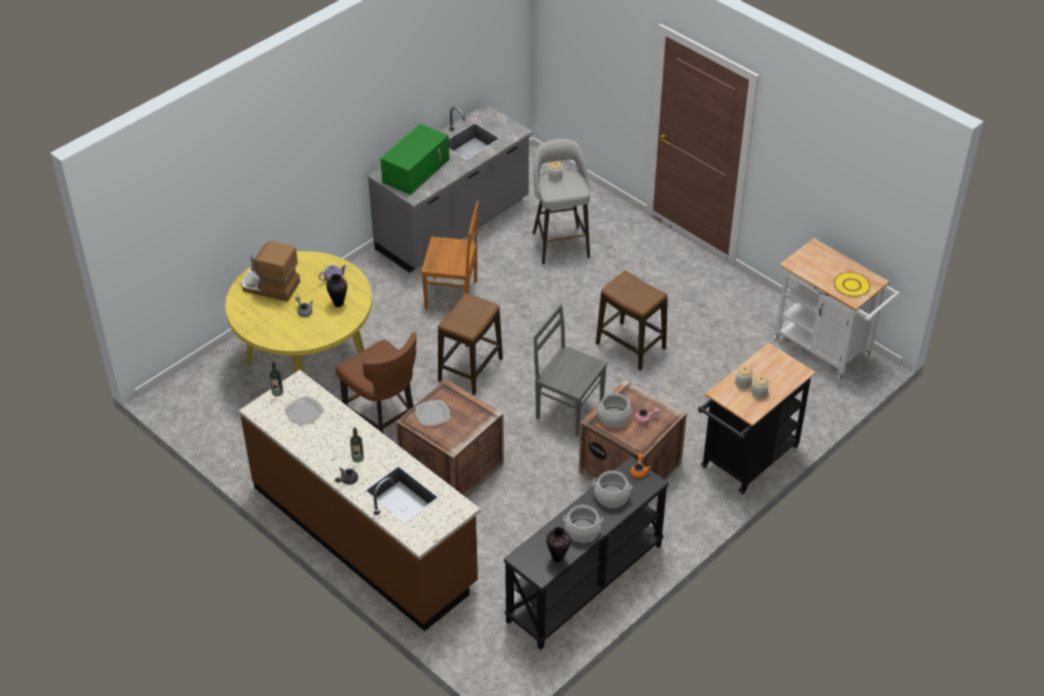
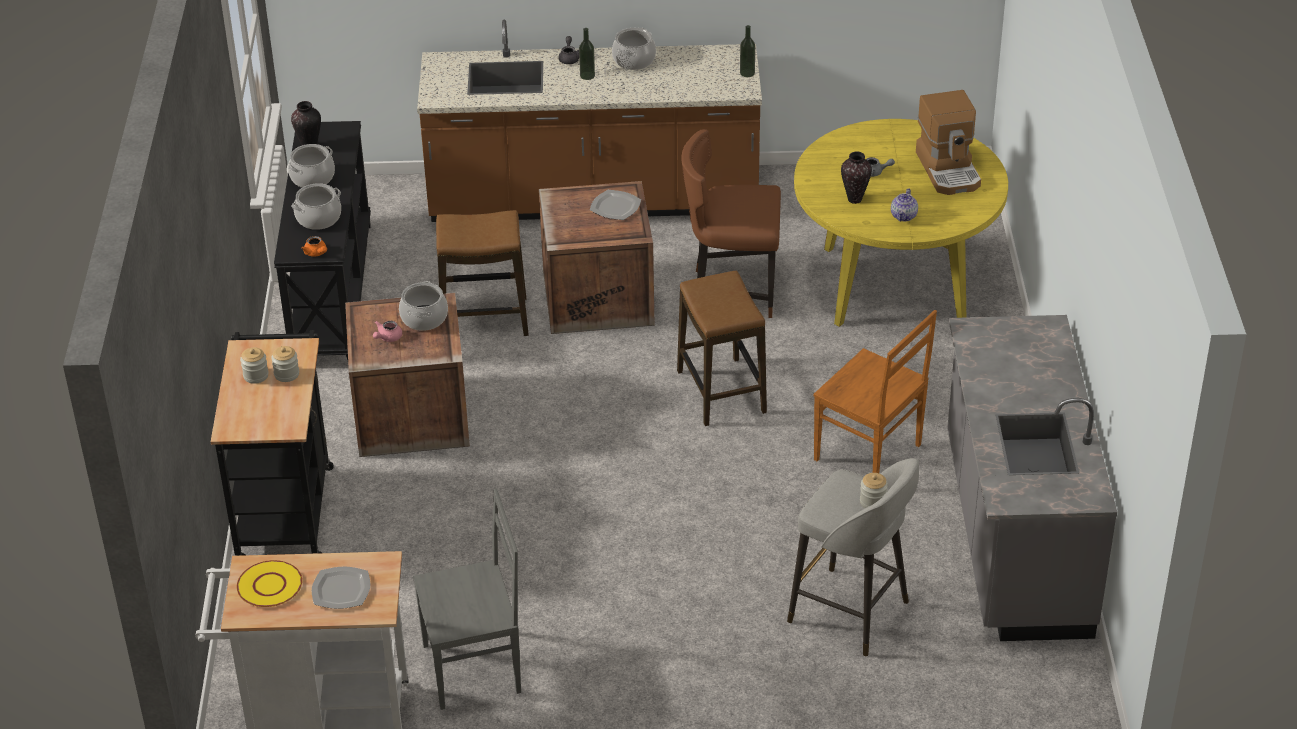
camera: 135 degrees right, 5 degrees down
coffee machine [241,241,300,302] -> coffee machine turned 105 degrees clockwise [916,90,981,195]
plate [284,396,324,426] -> plate moved to [312,566,370,609]
green microwave [380,124,449,195] -> none
brown chair [421,201,479,310] -> brown chair turned 105 degrees counterclockwise [813,310,937,473]
grey chair [533,304,607,436] -> grey chair moved to [413,489,521,710]
stool [596,270,668,370] -> stool moved to [436,210,529,336]
none -> cooking pot [612,28,656,70]

